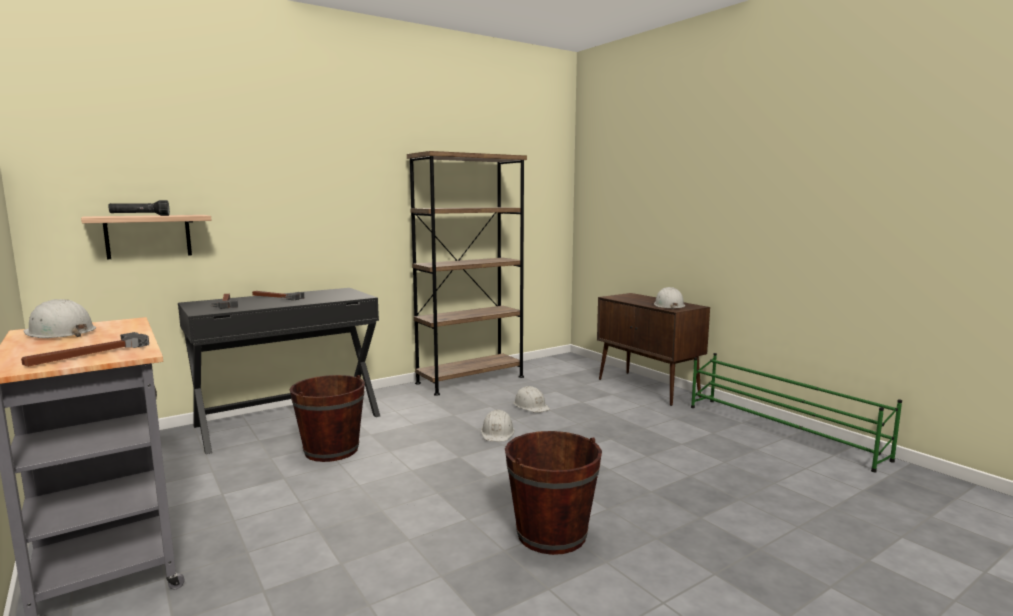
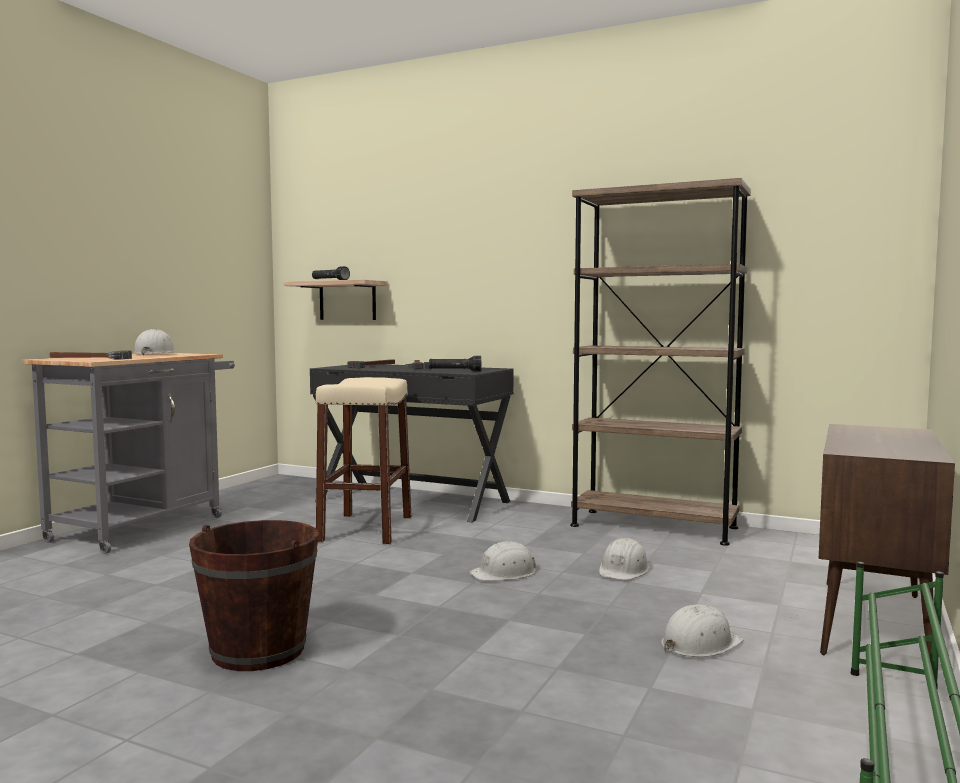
camera: 60 degrees right, 5 degrees down
brown bucket [290,375,365,462] -> beige stool [315,377,411,545]
white hard hat [654,287,685,310] -> white hard hat moved to [661,605,743,657]
none -> black flashlight [429,356,481,372]

